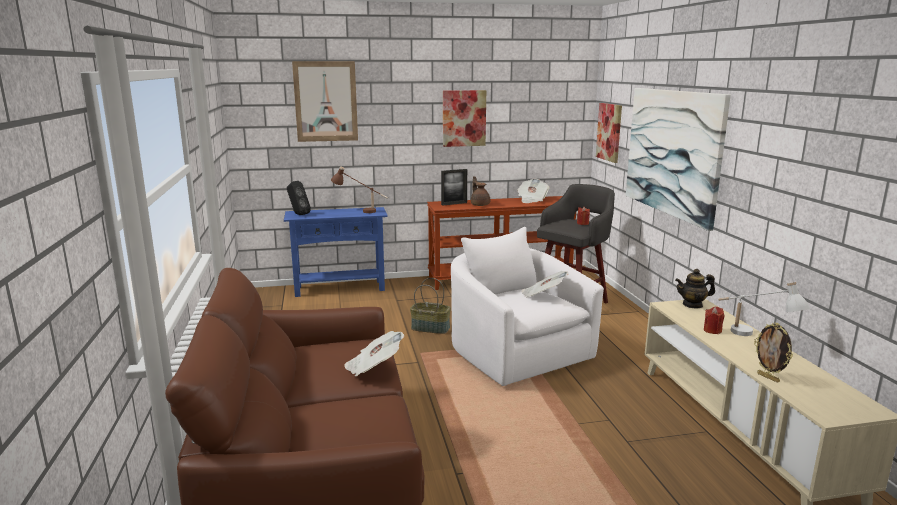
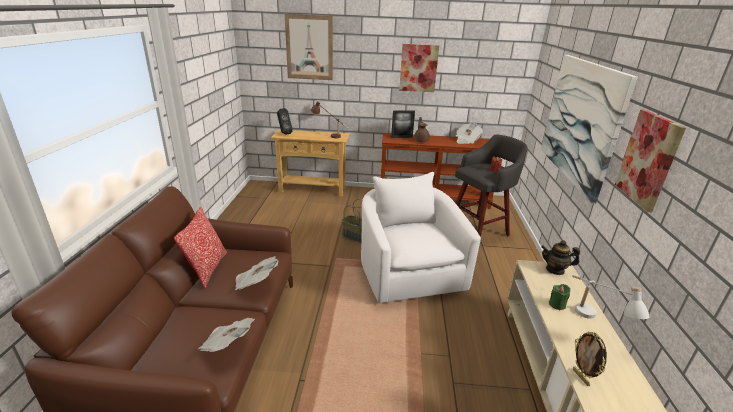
camera: 15 degrees right, 10 degrees up
blue console table [284,207,388,297] -> beige console table [271,129,350,197]
newspaper [521,271,568,298] -> newspaper moved to [198,318,255,352]
picture [596,103,622,163] -> picture moved to [615,109,686,212]
red candle [704,307,725,334] -> green candle [549,284,570,310]
none -> pillow [174,207,227,289]

